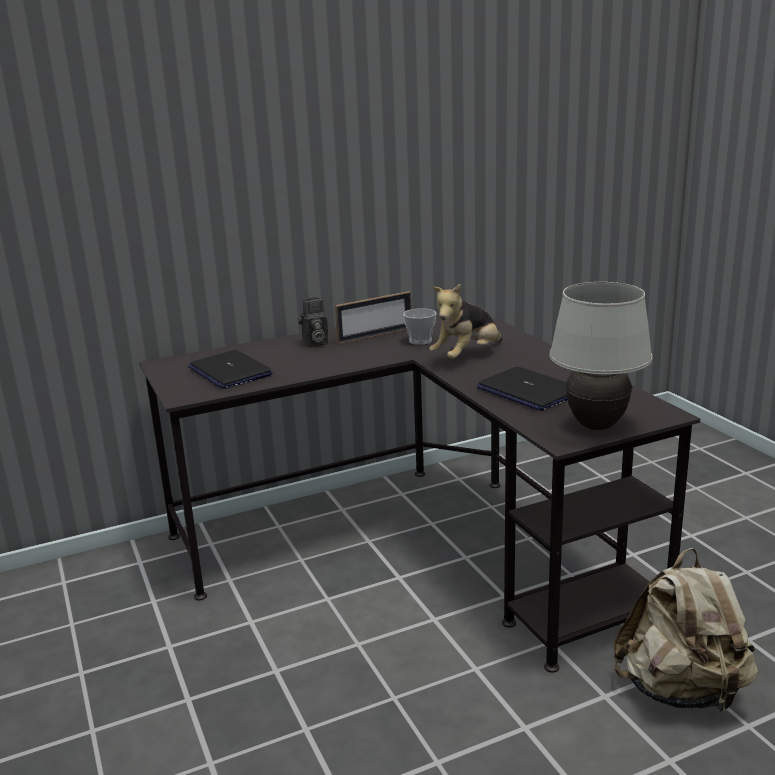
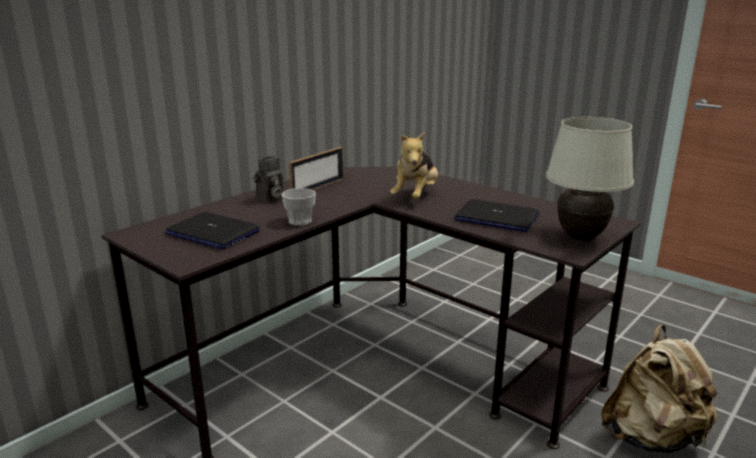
camera: 25 degrees left, 0 degrees up
cup [403,308,436,345] -> cup moved to [282,188,316,226]

